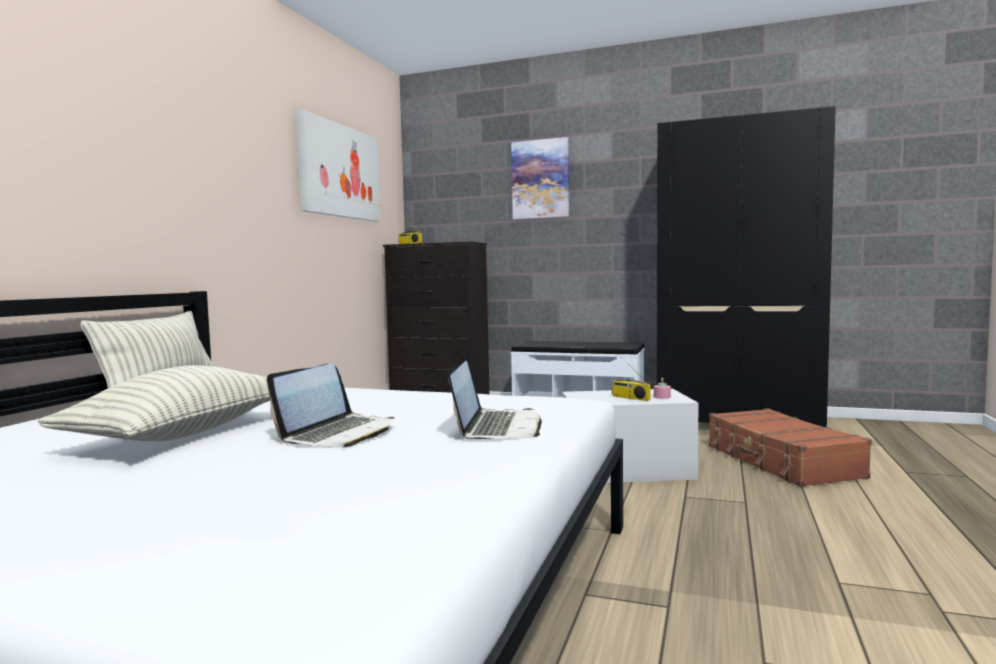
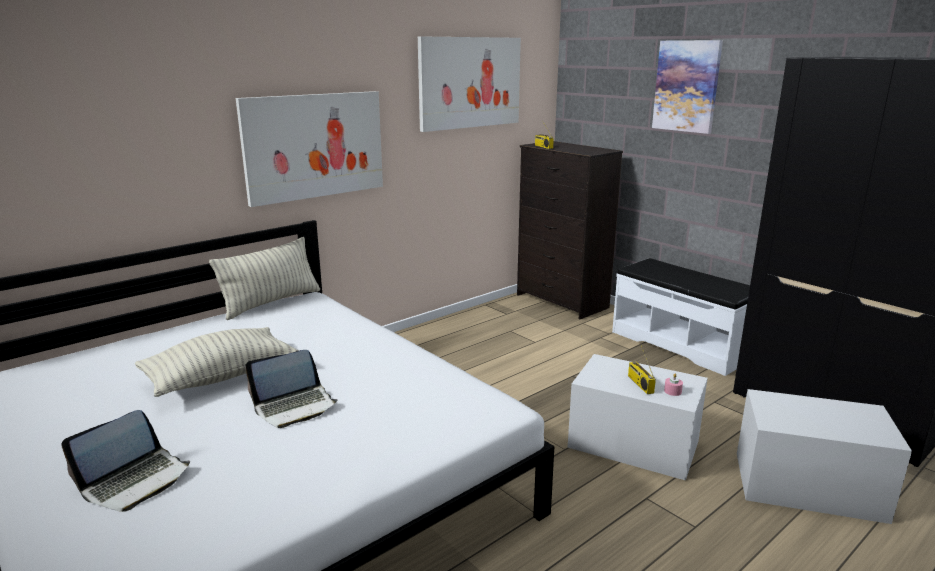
camera: 30 degrees right, 15 degrees up
laptop [448,361,542,439] -> laptop moved to [61,410,190,512]
brown suitcase [709,408,872,487] -> white storage box [737,389,912,524]
none -> picture [236,91,383,207]

